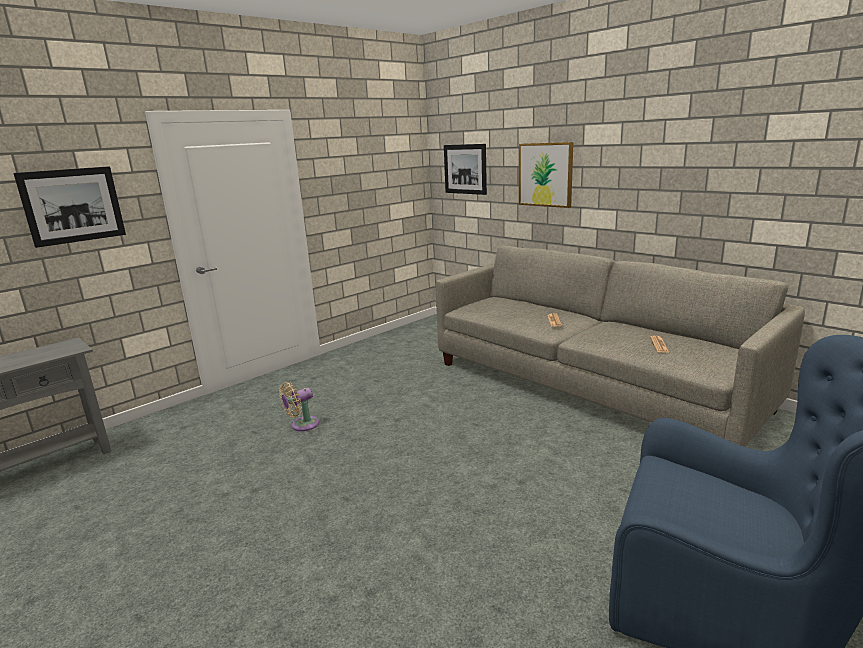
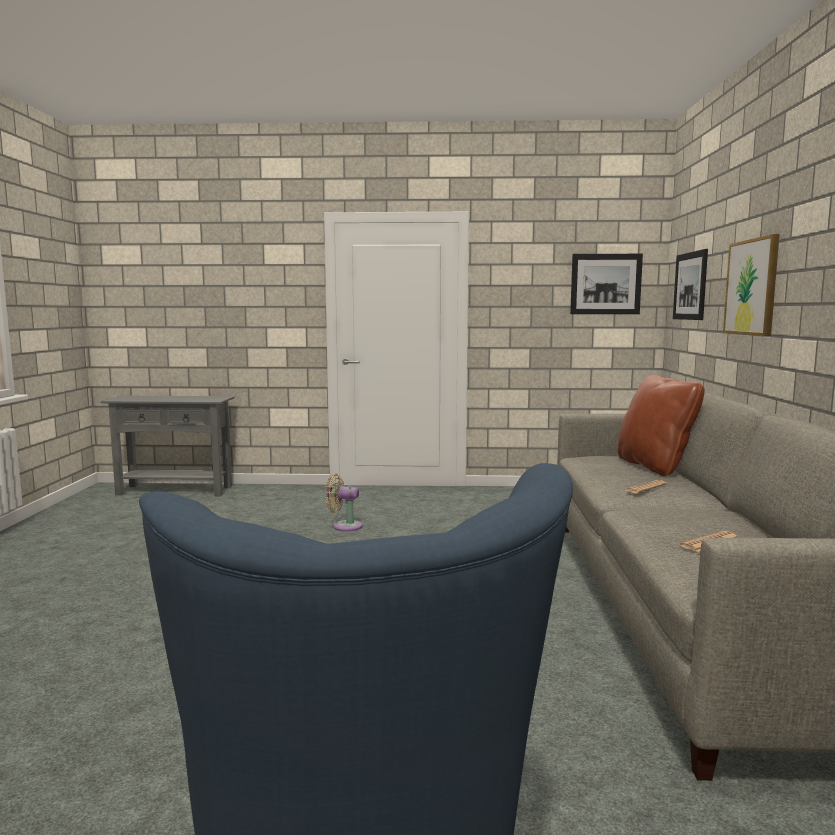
camera: 45 degrees right, 10 degrees down
picture [13,166,126,248] -> picture moved to [570,254,643,314]
none -> brown pillow [617,375,705,476]

